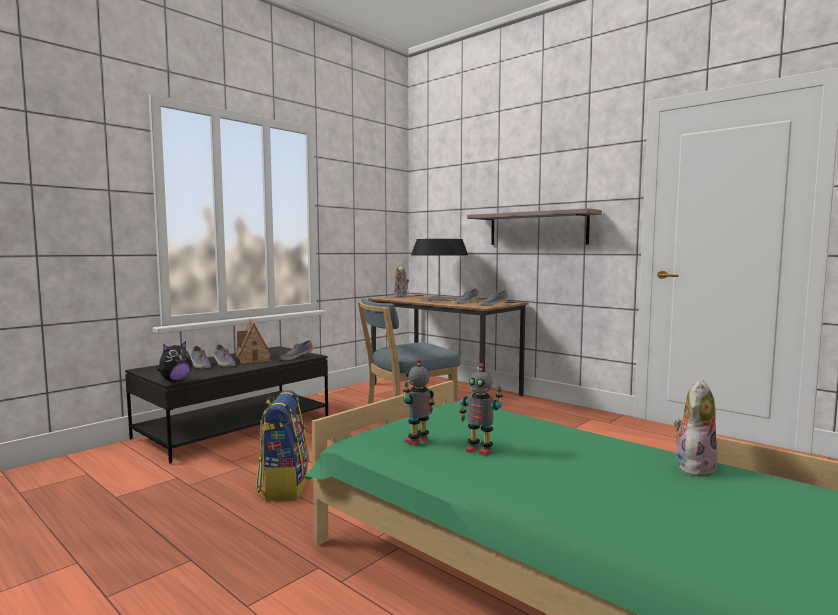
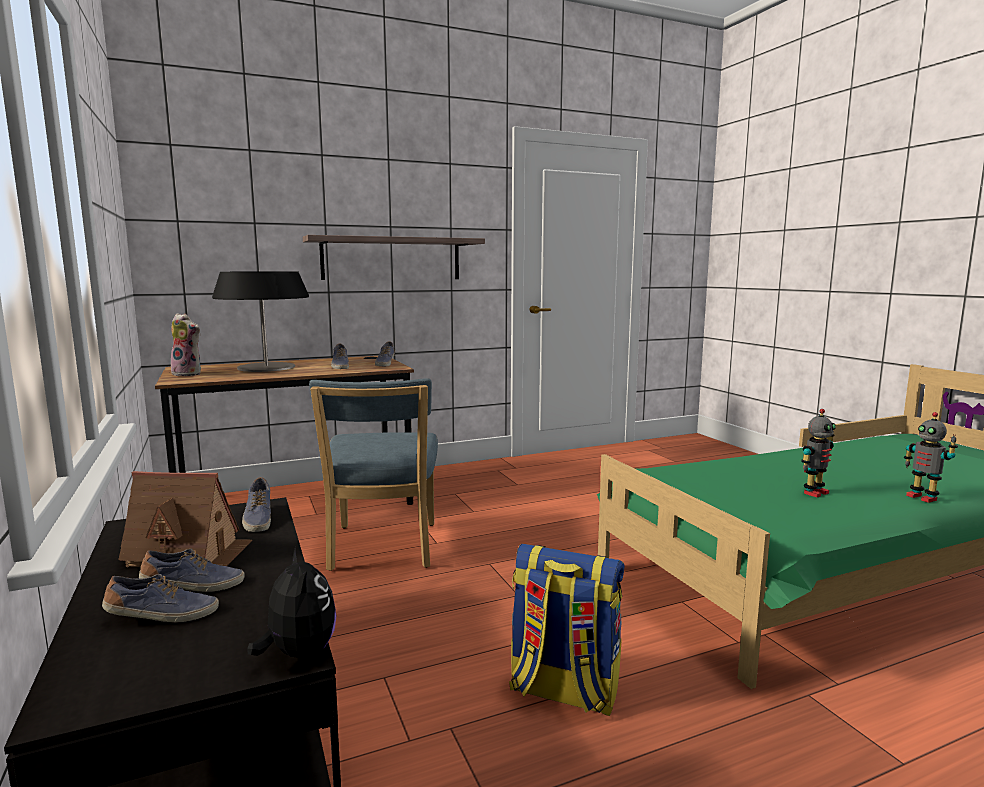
camera: 65 degrees left, 5 degrees up
toy robot [403,358,435,445] -> toy robot moved to [904,412,958,503]
plush toy [674,379,717,476] -> none

